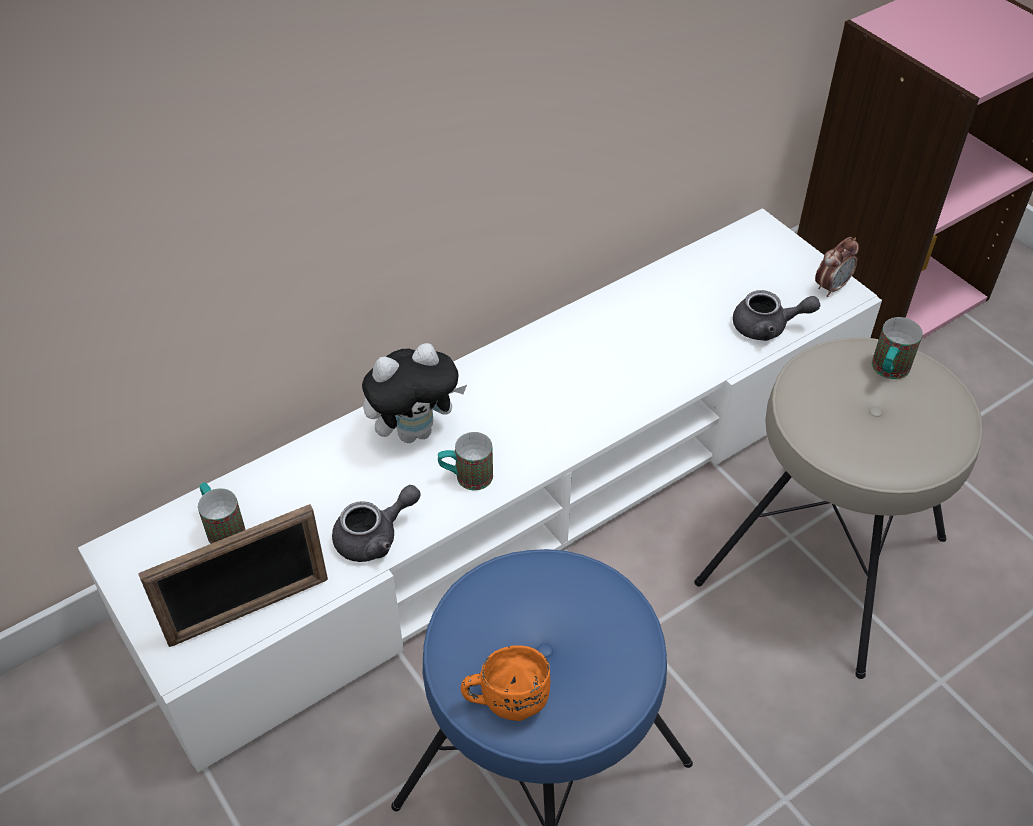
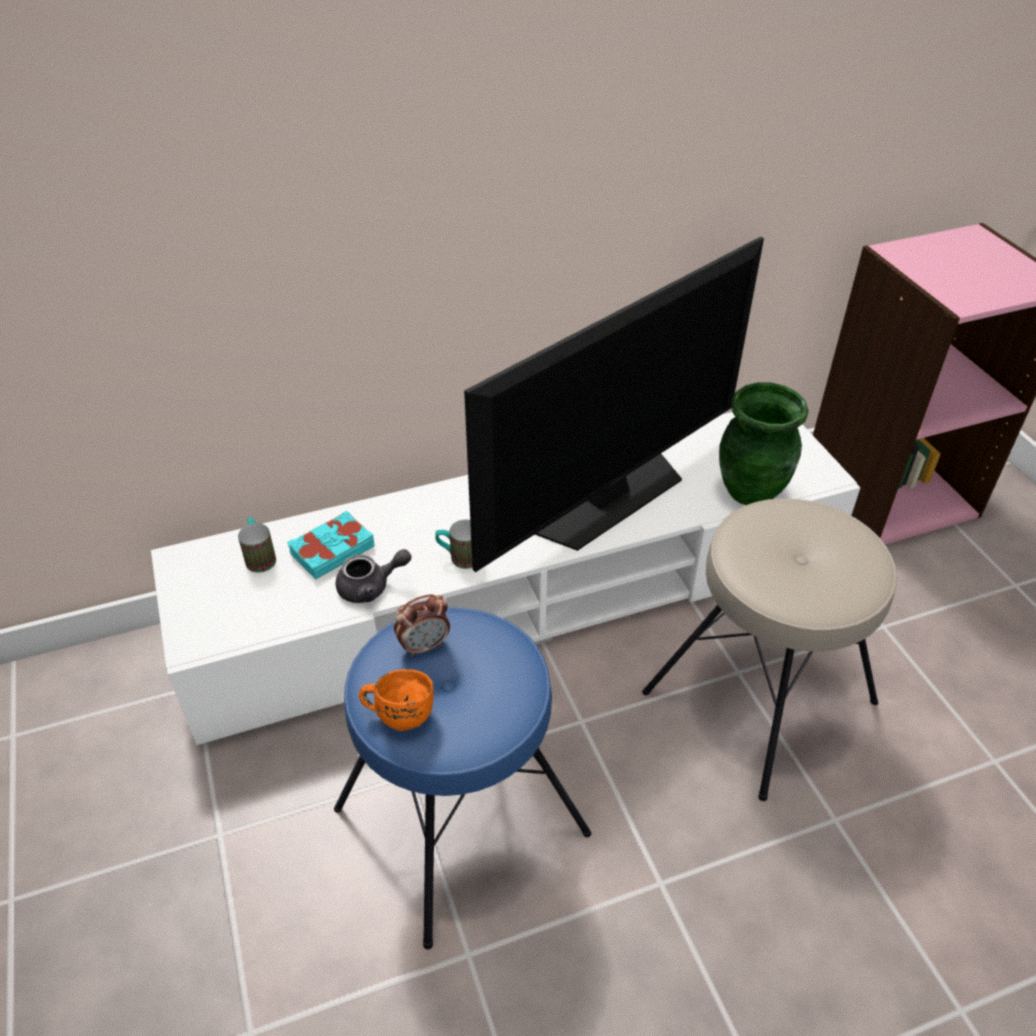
camera: 15 degrees right, 5 degrees down
picture frame [138,504,328,647] -> none
plush toy [362,343,467,443] -> none
grey teapot [733,290,820,341] -> green vase [719,382,809,505]
alarm clock [815,237,859,297] -> alarm clock moved to [394,594,450,657]
mug [872,317,923,379] -> none
none -> turquoise book [287,510,375,580]
none -> television [464,237,764,572]

